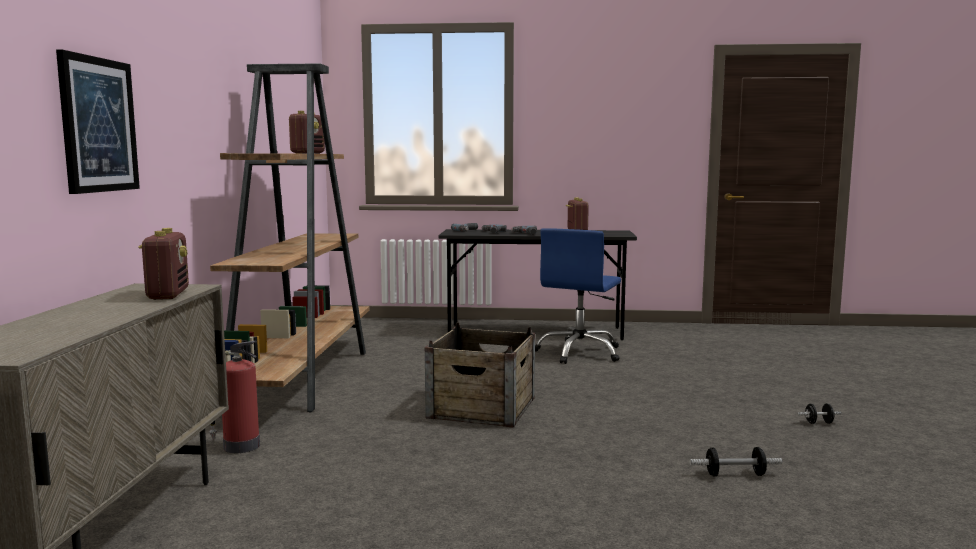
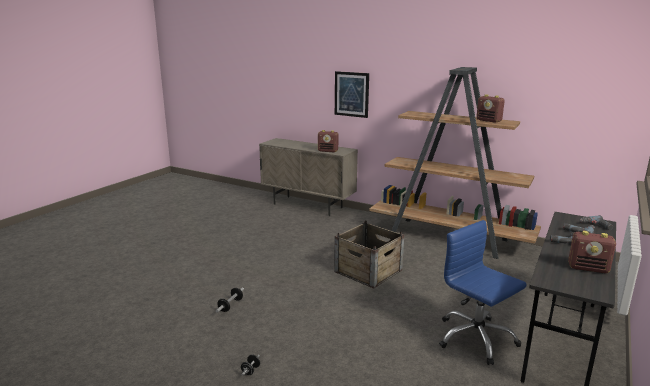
camera: 115 degrees right, 10 degrees up
fire extinguisher [209,341,260,453] -> none

